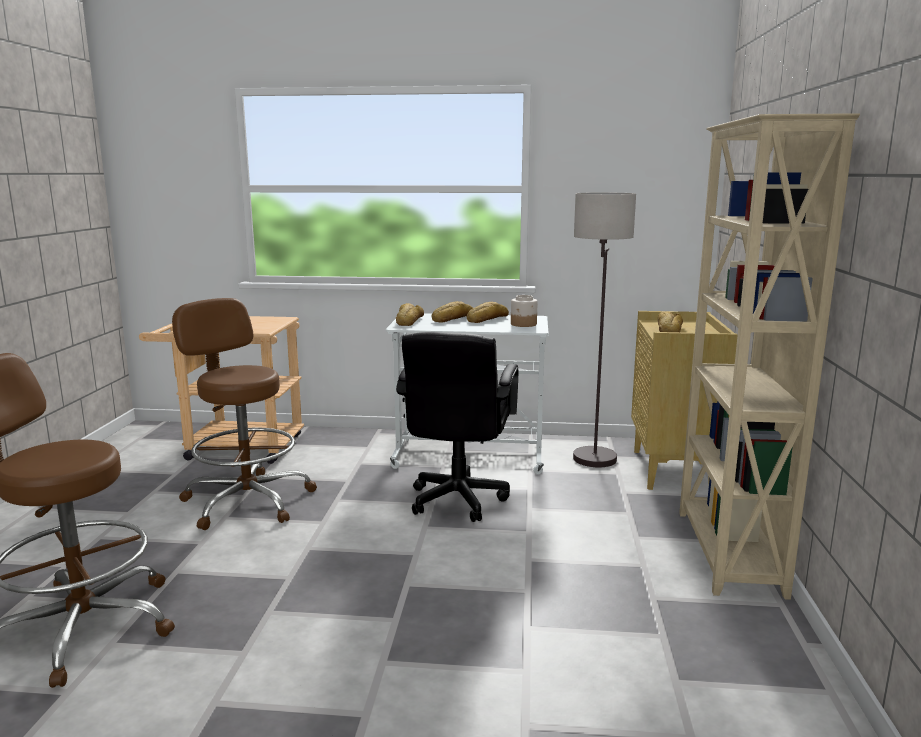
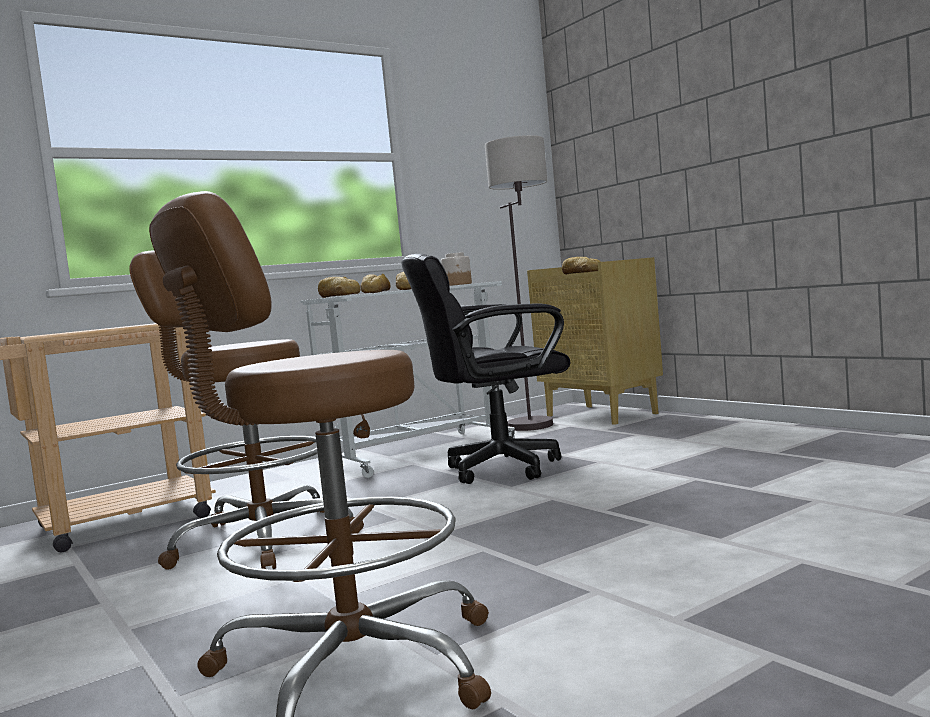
camera: 40 degrees left, 10 degrees down
black office chair [396,332,518,522] -> black office chair turned 105 degrees clockwise [401,254,570,484]
beige bookcase [679,113,860,600] -> none

